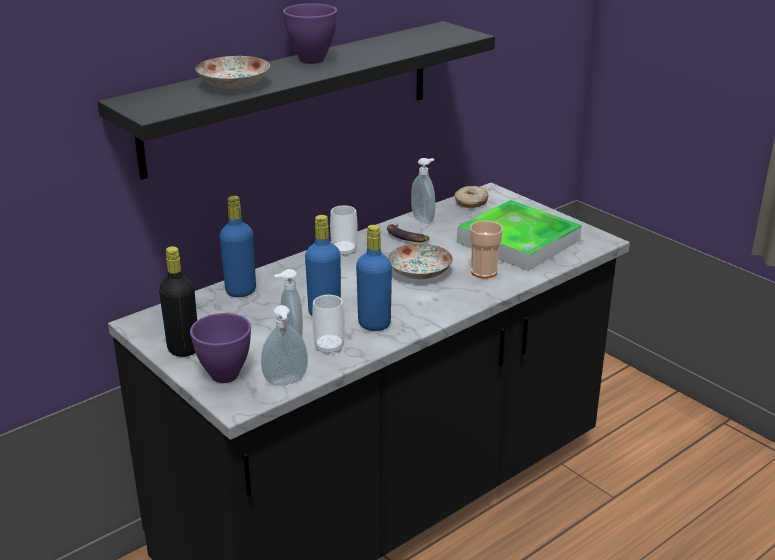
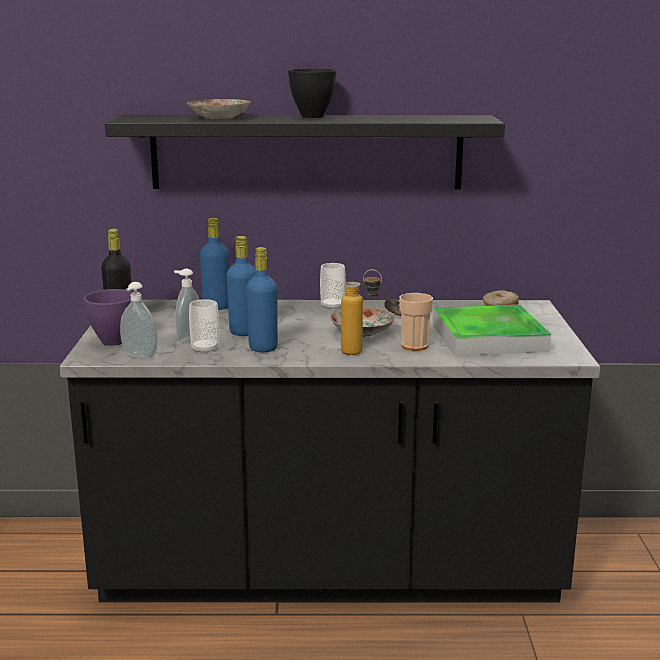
camera: 40 degrees right, 10 degrees down
purple bowl [283,3,337,64] -> black bowl [288,69,336,118]
soap dispenser [411,158,435,224] -> none
none -> bottle [341,269,382,355]

